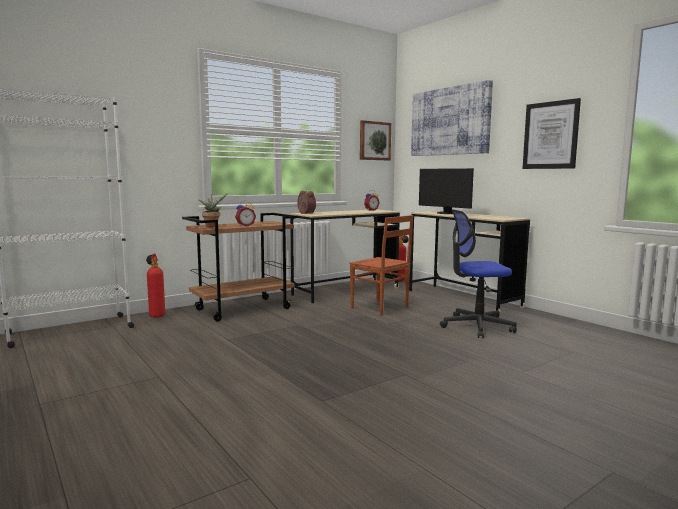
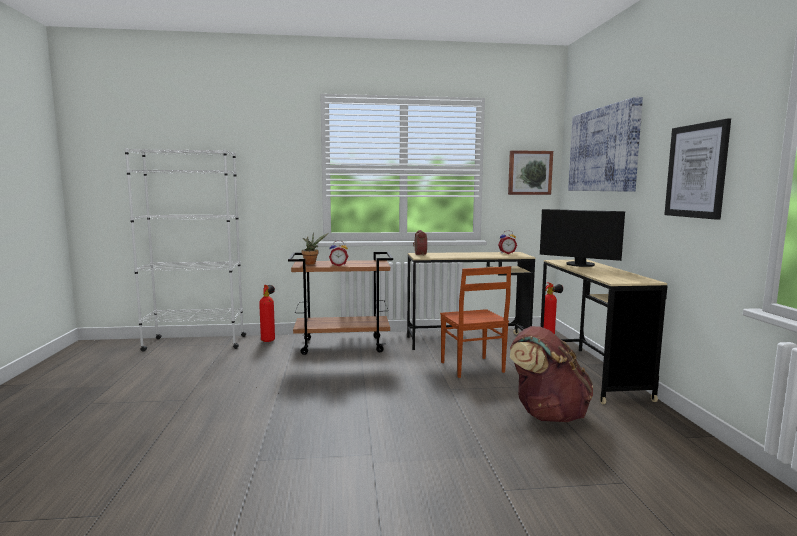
camera: 30 degrees right, 0 degrees up
monitor [419,168,474,214] -> monitor turned 45 degrees counterclockwise [540,209,625,267]
office chair [440,209,517,338] -> brown backpack [510,326,593,422]

